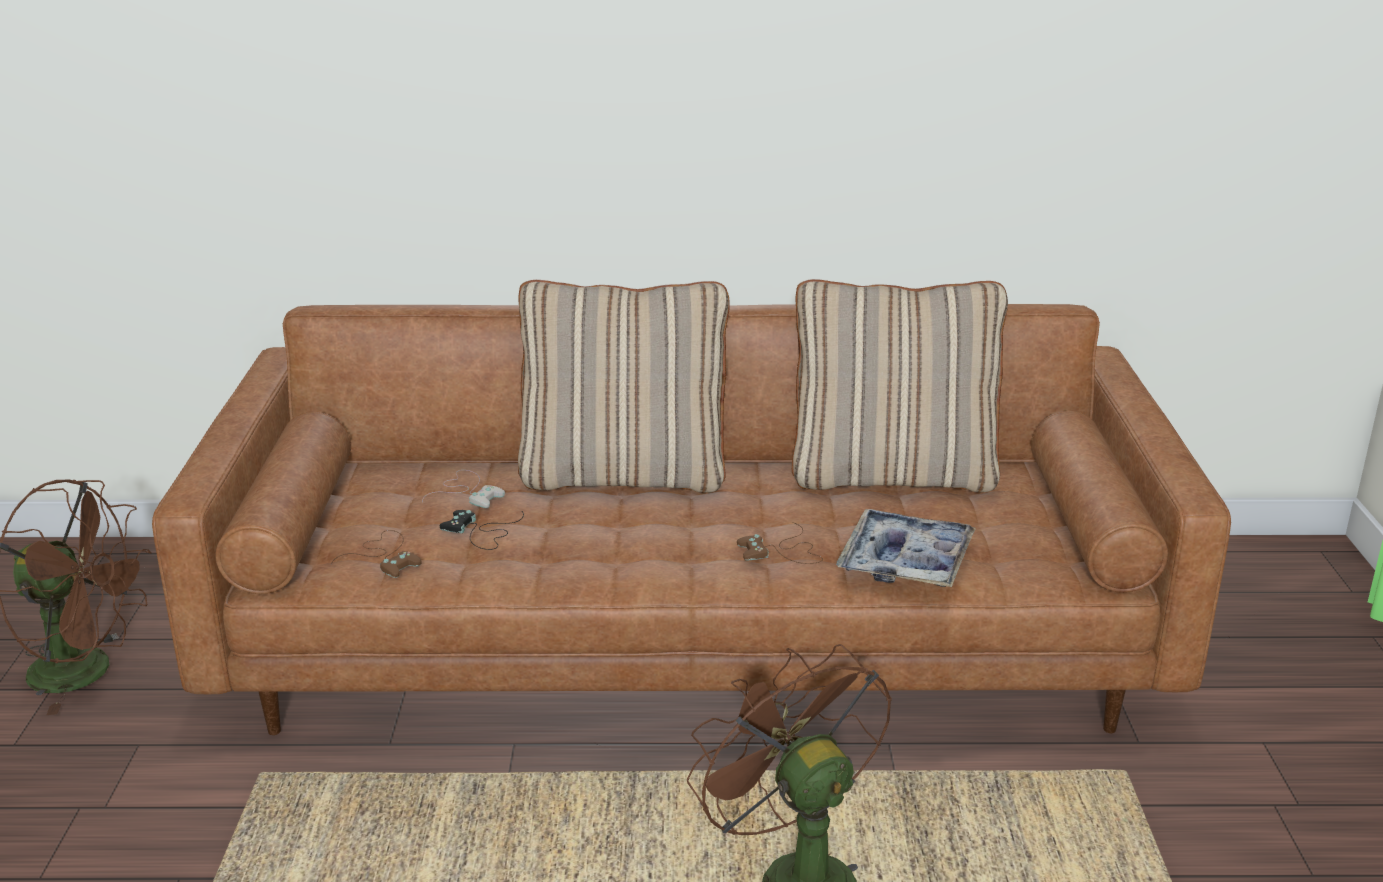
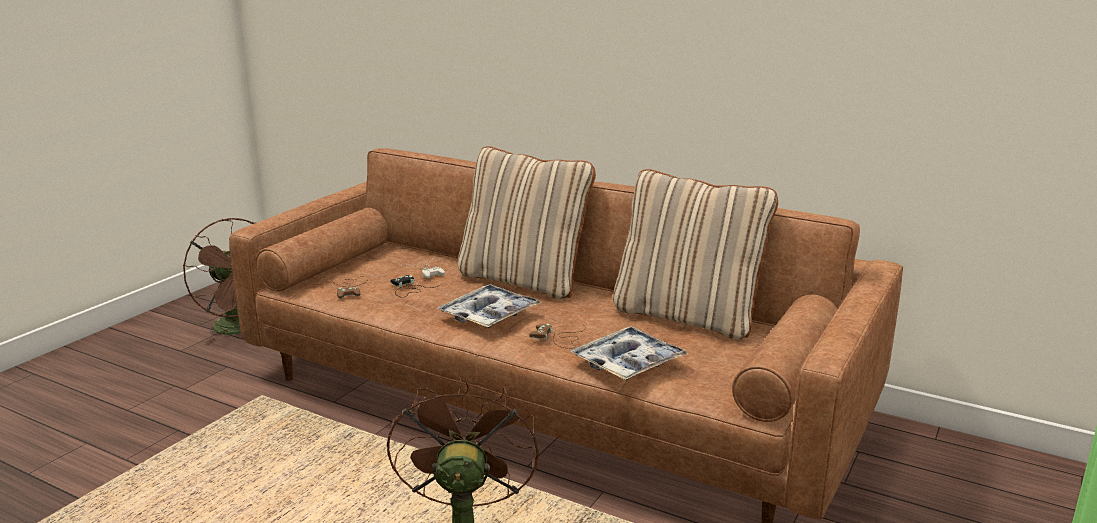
camera: 30 degrees right, 5 degrees down
none -> tray [437,284,542,328]

